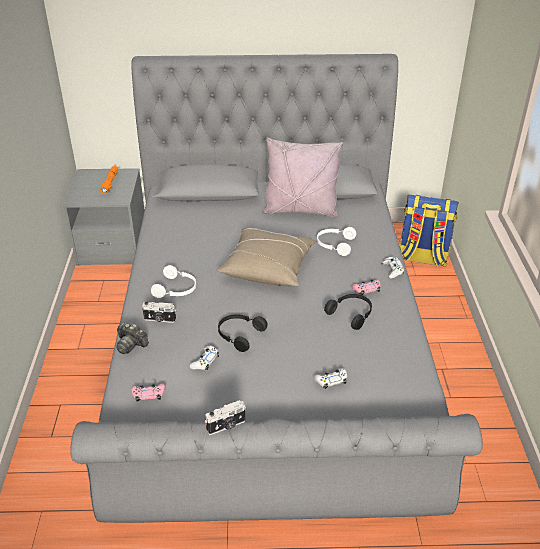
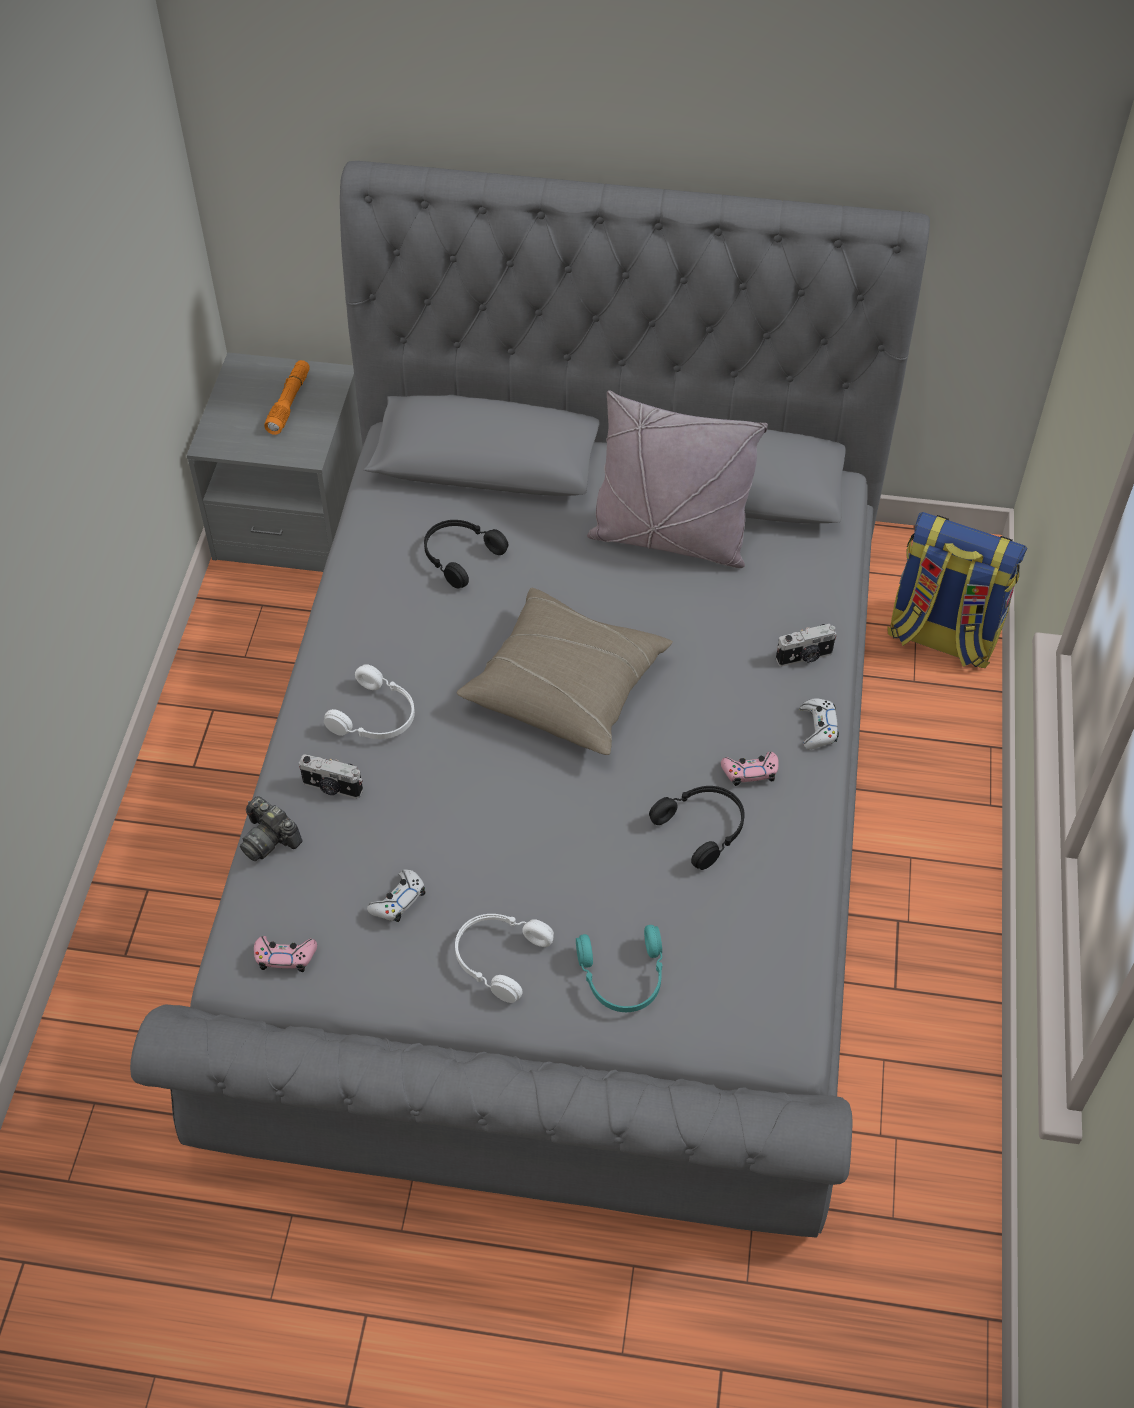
camera: 10 degrees right, 15 degrees up
camera [205,400,246,435] -> camera moved to [776,624,837,667]
black headphones [218,314,268,352] -> black headphones moved to [424,520,508,589]
white game controller [314,368,347,389] -> turquoise headphones [576,925,662,1012]
white headphones [317,227,356,256] -> white headphones moved to [455,914,554,1003]

